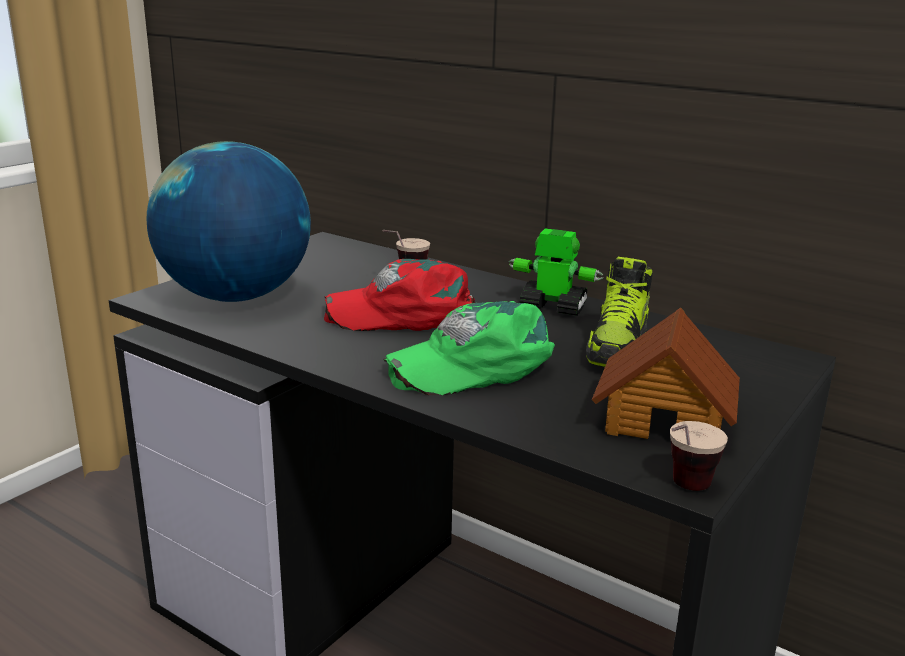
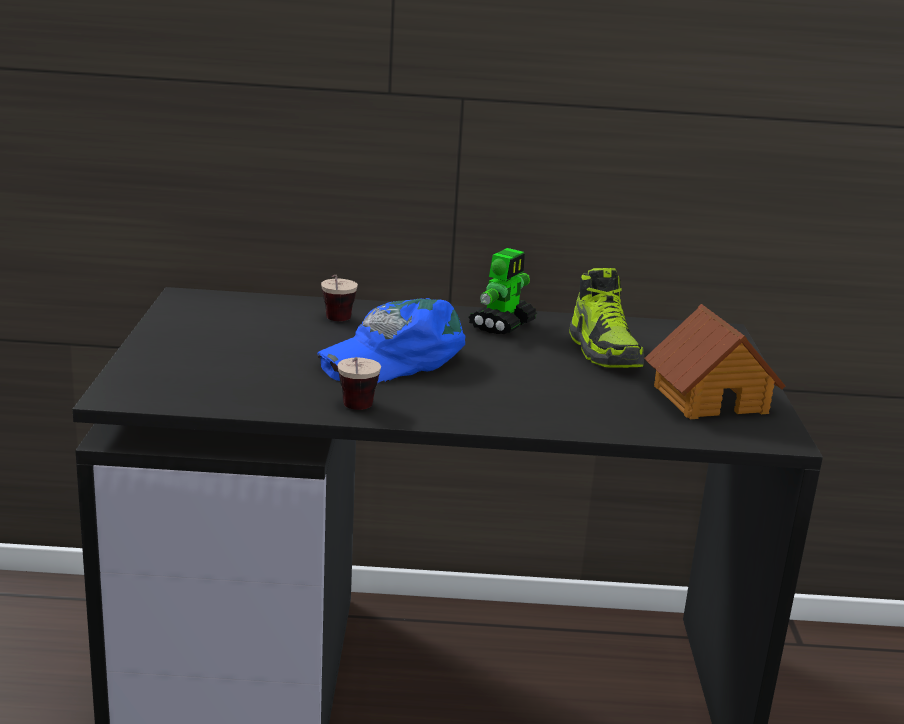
camera: 35 degrees left, 0 degrees up
globe [147,141,311,302] -> none
red cap [324,259,475,331] -> blue cap [317,298,465,383]
green cap [383,301,555,395] -> none
toy robot [508,229,603,316] -> toy robot turned 135 degrees clockwise [469,248,537,334]
cup [670,421,728,491] -> cup moved to [337,357,381,410]

